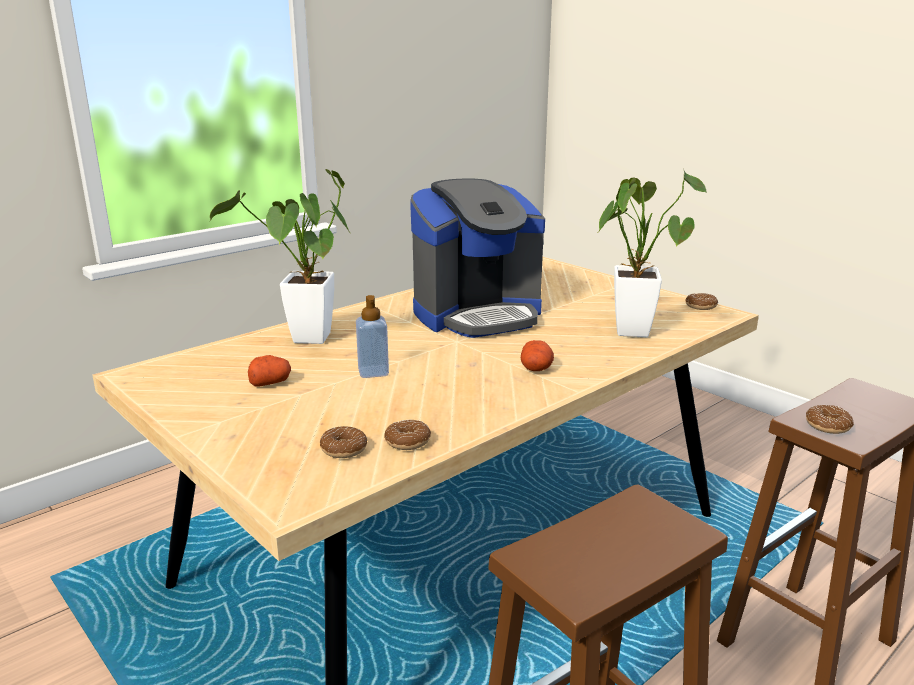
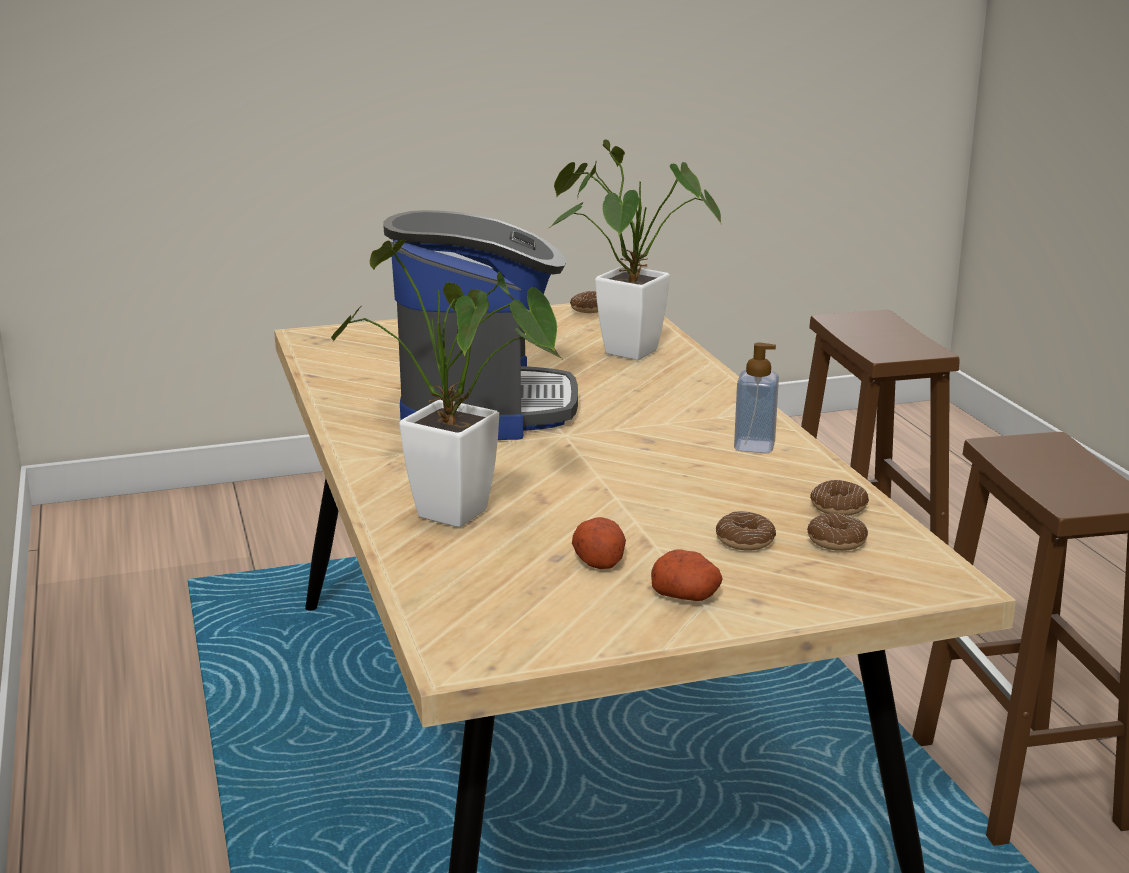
camera: 65 degrees left, 0 degrees up
soap dispenser [356,295,389,378] -> soap dispenser moved to [734,343,779,453]
potato [521,340,554,371] -> potato moved to [651,549,723,601]
donut [806,405,854,434] -> donut moved to [716,511,776,551]

